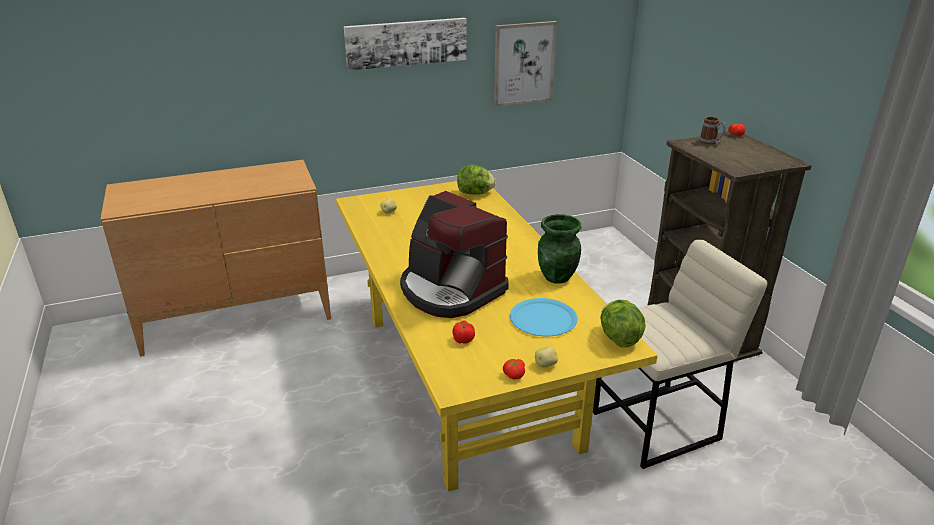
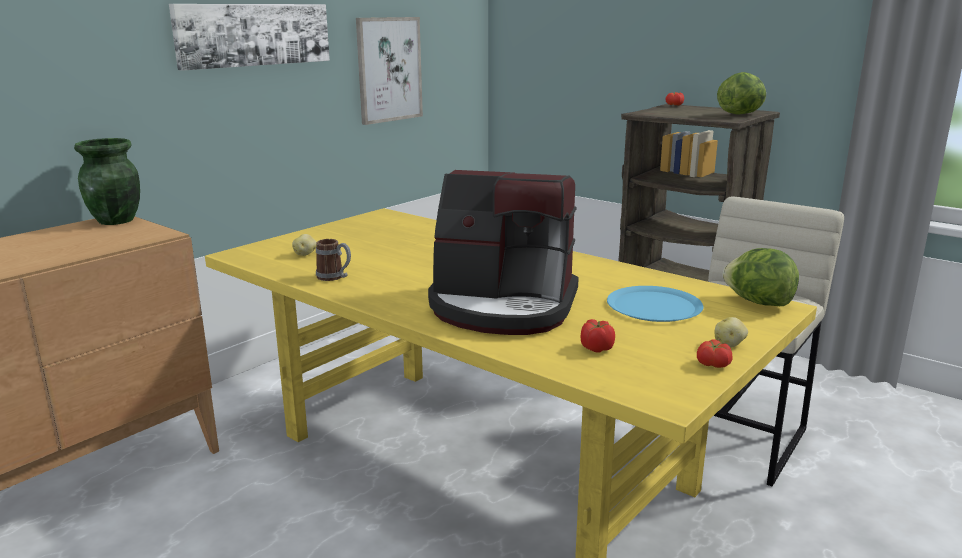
camera: 30 degrees left, 10 degrees down
lettuce [457,165,496,195] -> lettuce moved to [717,72,766,114]
green vase [538,214,582,284] -> green vase moved to [74,138,140,225]
mug [699,117,726,145] -> mug moved to [316,239,351,281]

